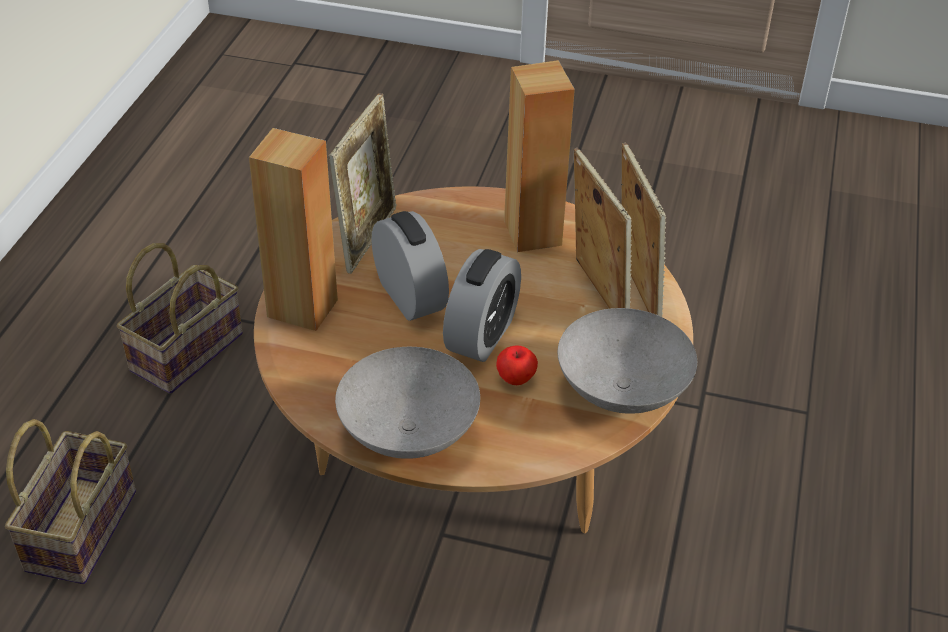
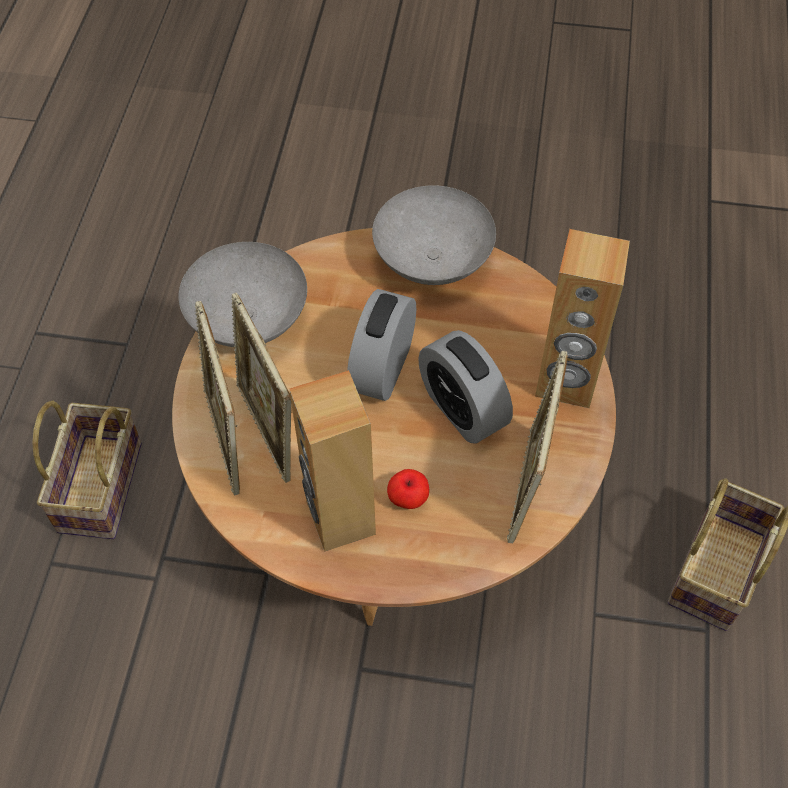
camera: 175 degrees right, 15 degrees up
basket [5,419,136,584] -> basket moved to [32,401,142,539]
apple [496,345,538,385] -> apple moved to [387,469,429,509]

